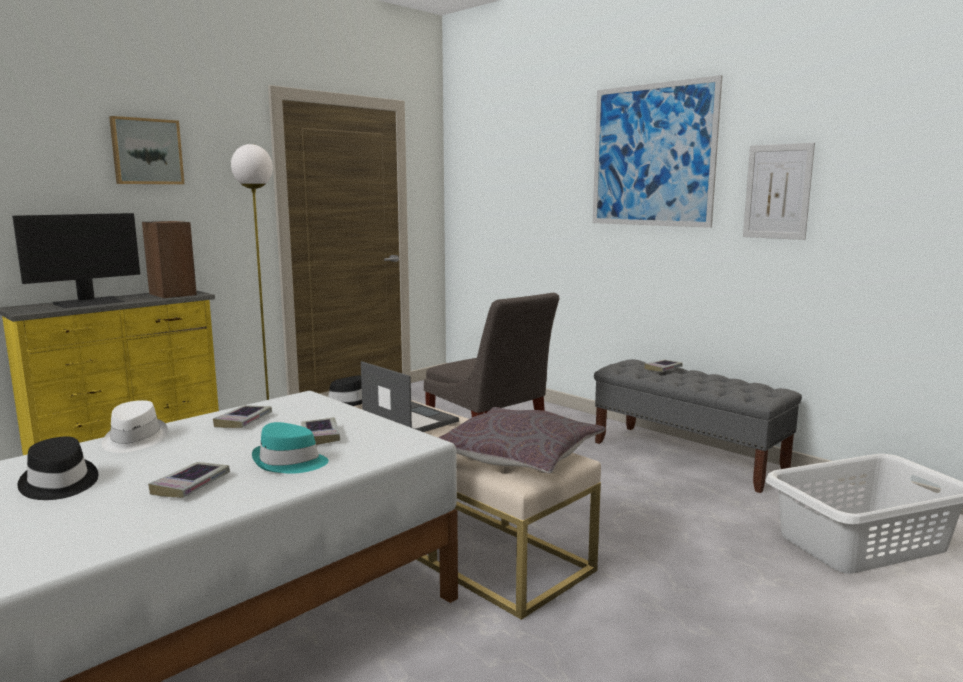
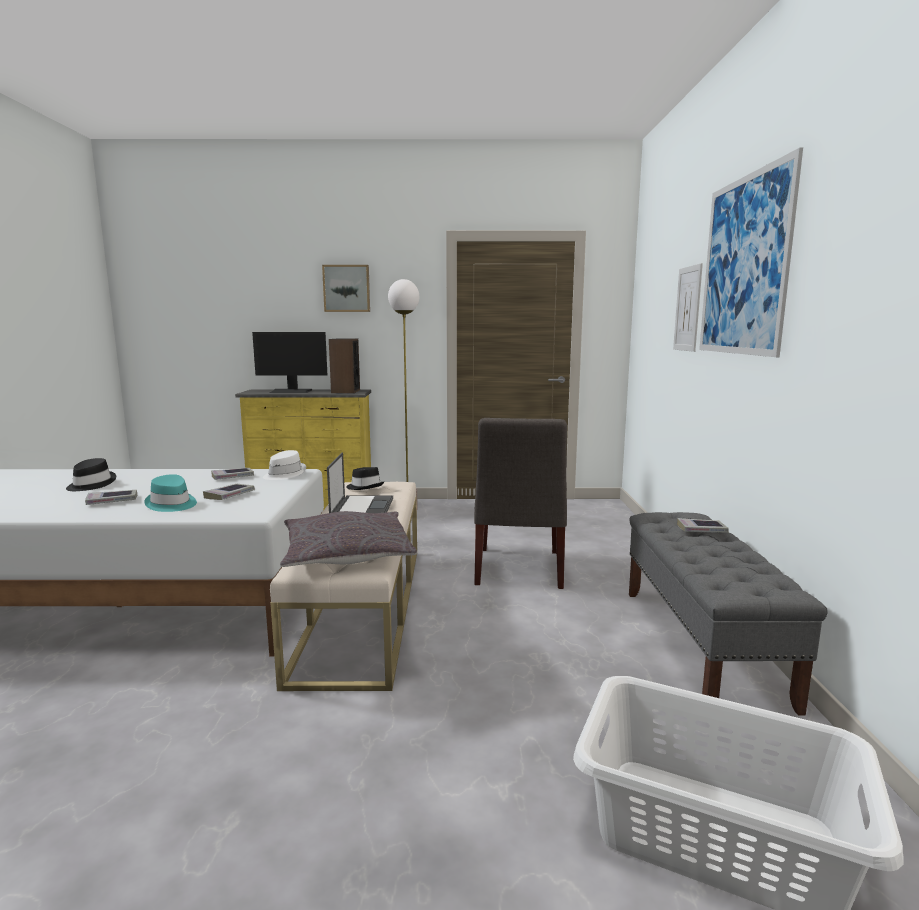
camera: 45 degrees right, 0 degrees up
white hat [102,400,168,453] -> white hat moved to [263,450,306,480]
picture [743,143,815,240] -> picture moved to [673,263,703,352]

